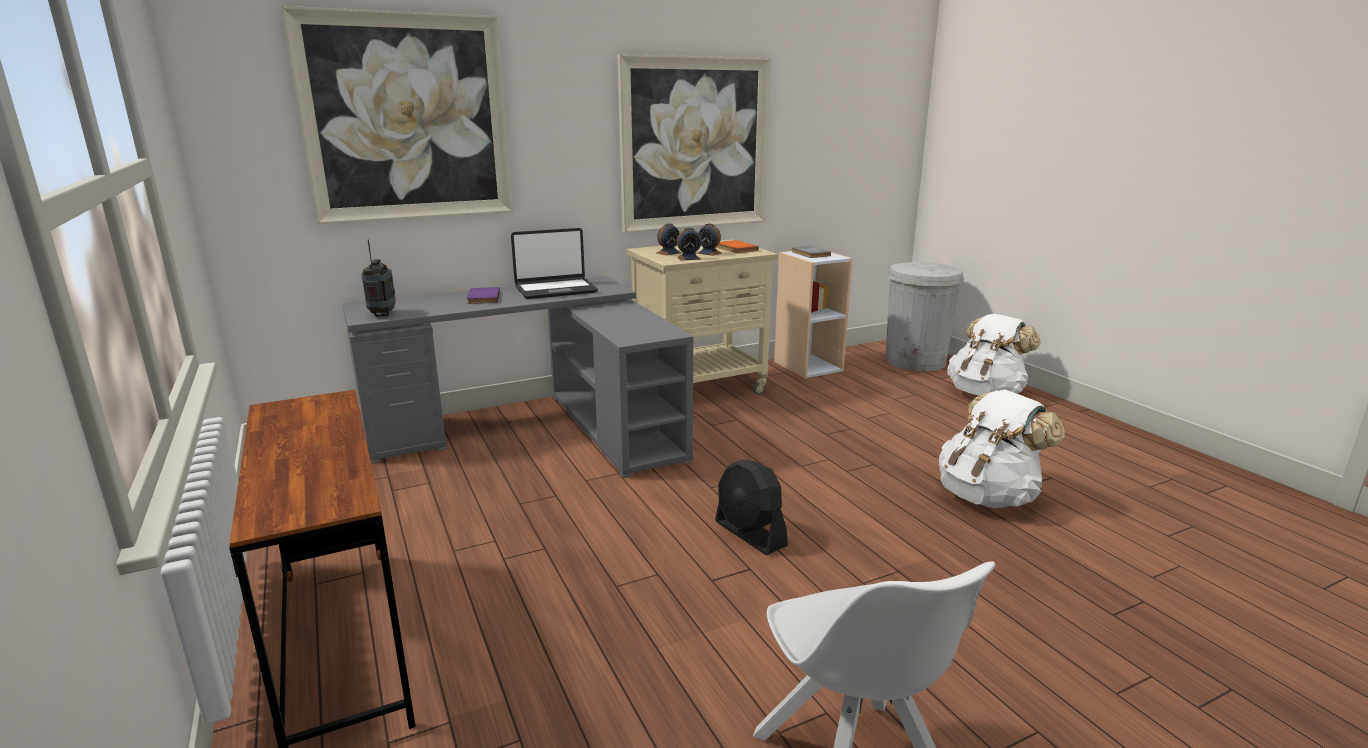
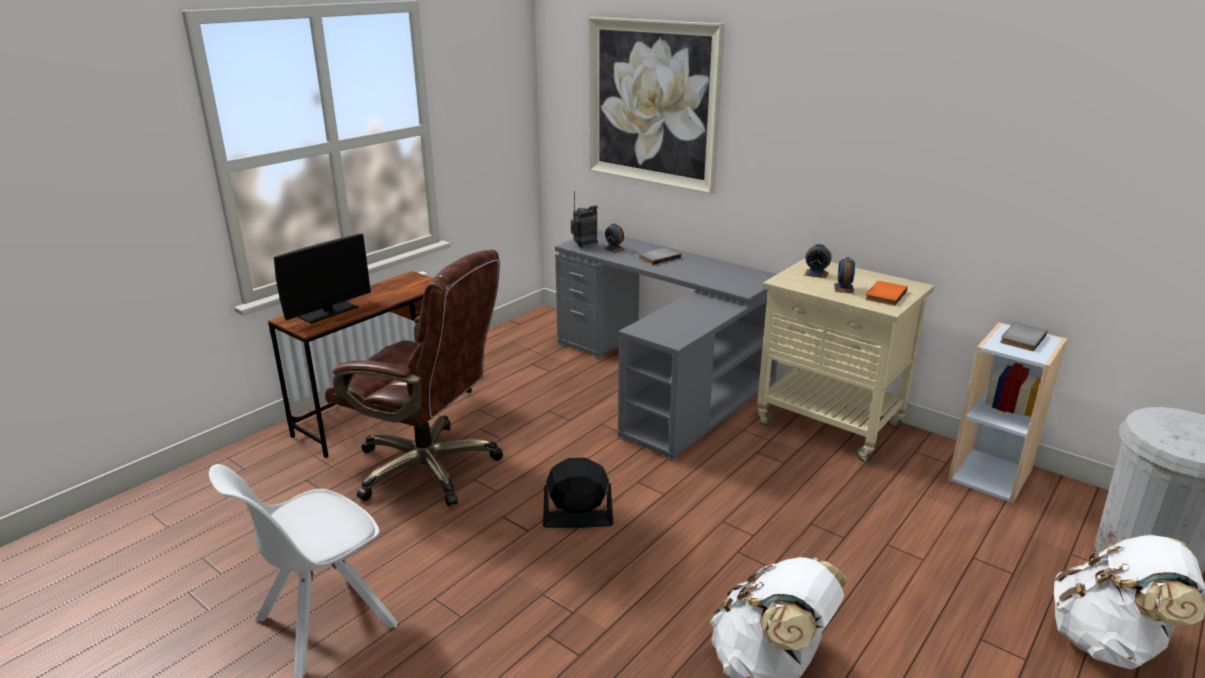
camera: 65 degrees right, 5 degrees up
purple book [467,287,500,304] -> grey book [638,248,681,265]
laptop [511,228,598,299] -> none
picture [617,54,771,233] -> none
alarm clock [677,228,702,261] -> alarm clock moved to [604,224,625,253]
black fan [715,459,788,555] -> black fan turned 60 degrees clockwise [543,458,614,528]
none -> monitor [274,233,371,324]
none -> brown office chair [325,249,503,507]

